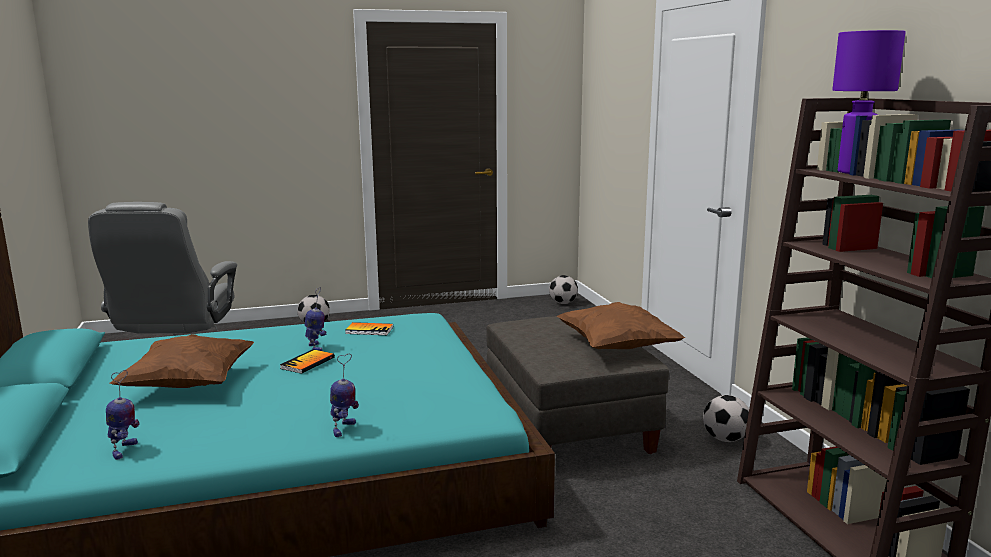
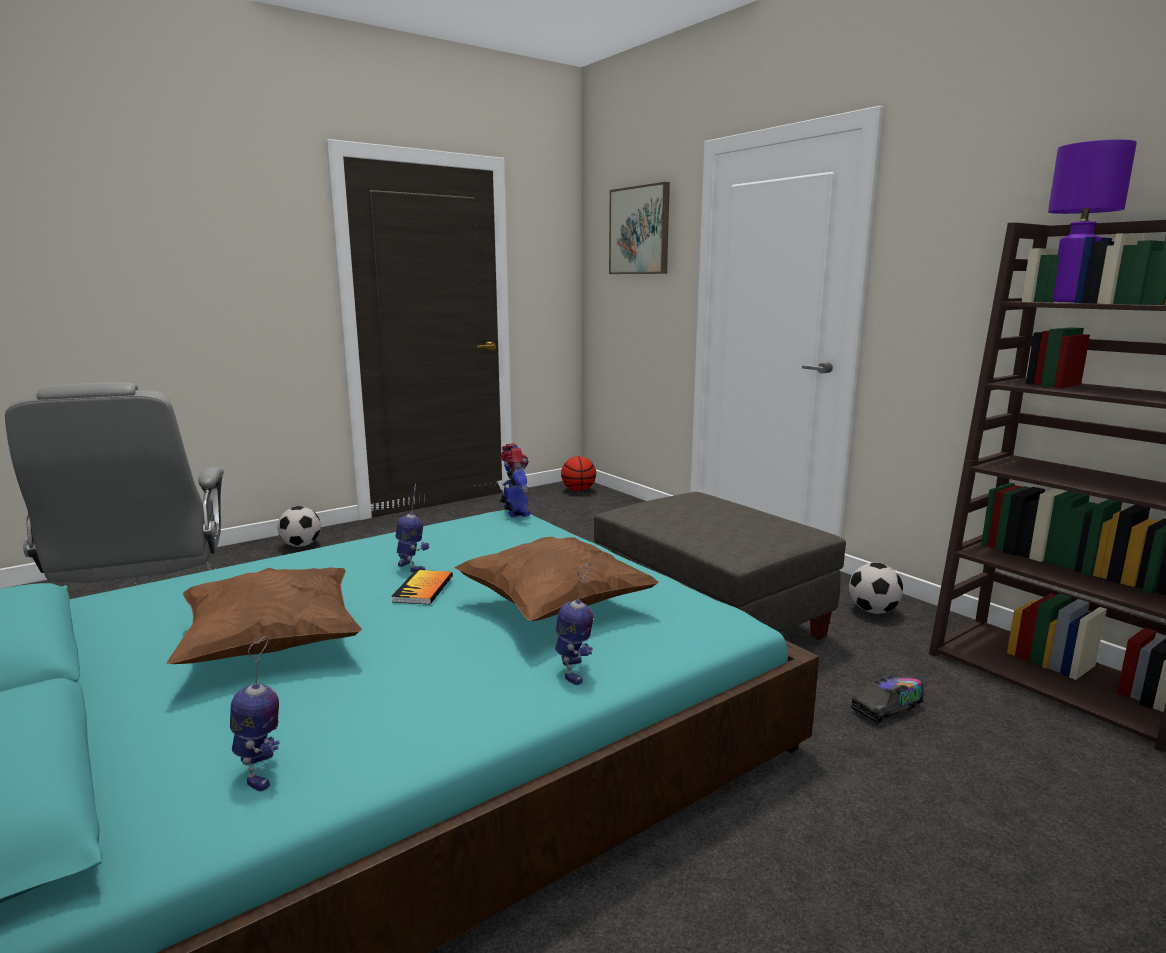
camera: 20 degrees left, 0 degrees up
book [345,322,393,335] -> none
football [549,275,578,304] -> basketball [561,456,596,491]
brown pillow [557,302,685,349] -> brown pillow moved to [454,537,659,621]
none -> toy robot [500,444,531,517]
none -> picture [609,182,670,274]
none -> toy truck [851,671,924,725]

